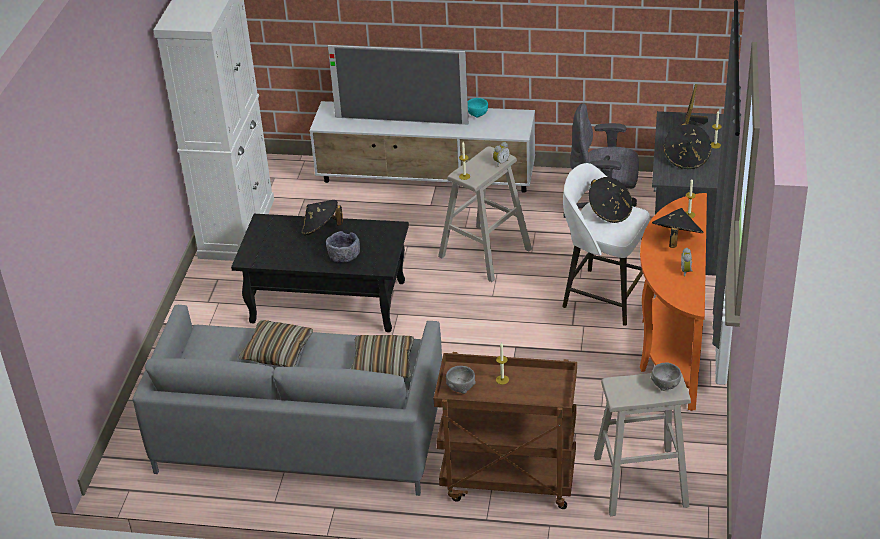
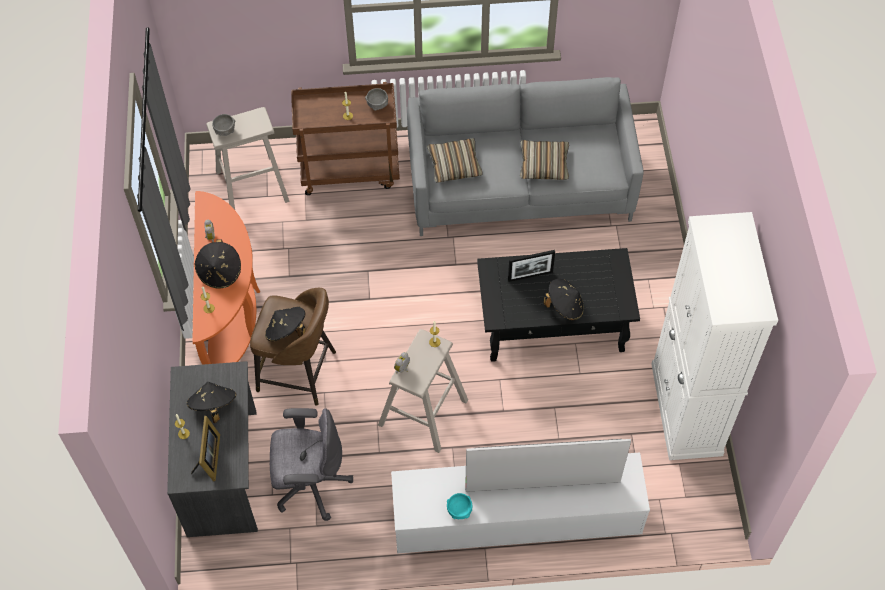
camera: 165 degrees right, 20 degrees up
grey bowl [326,231,360,262] -> picture frame [508,250,555,282]
white stool [562,163,650,326] -> brown stool [250,288,336,405]

